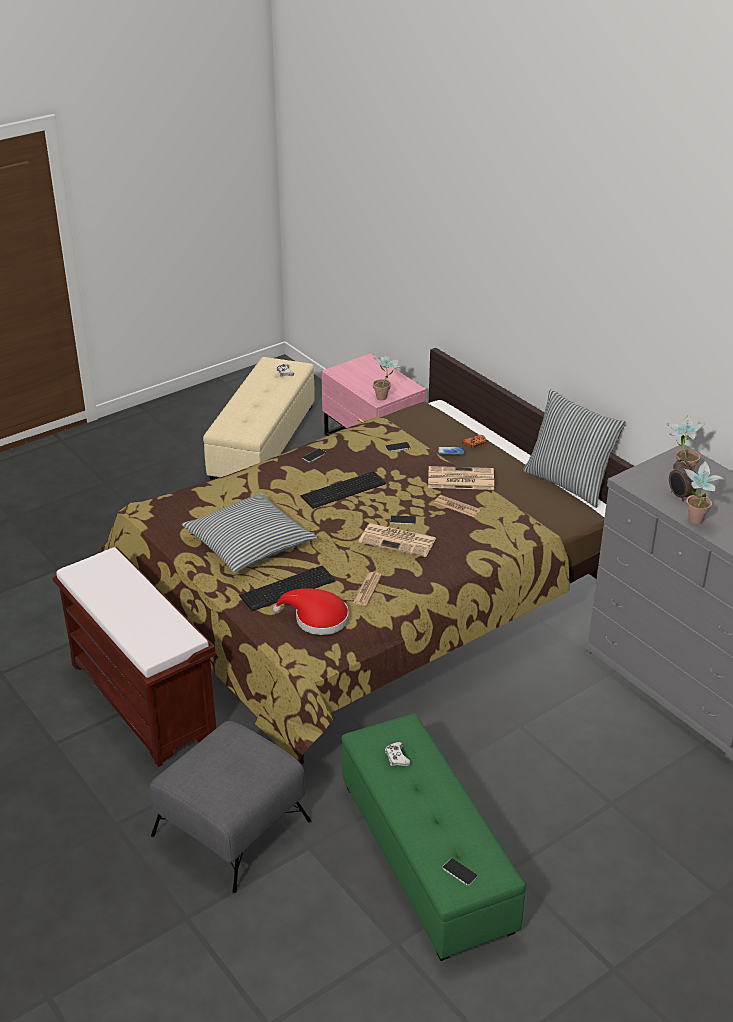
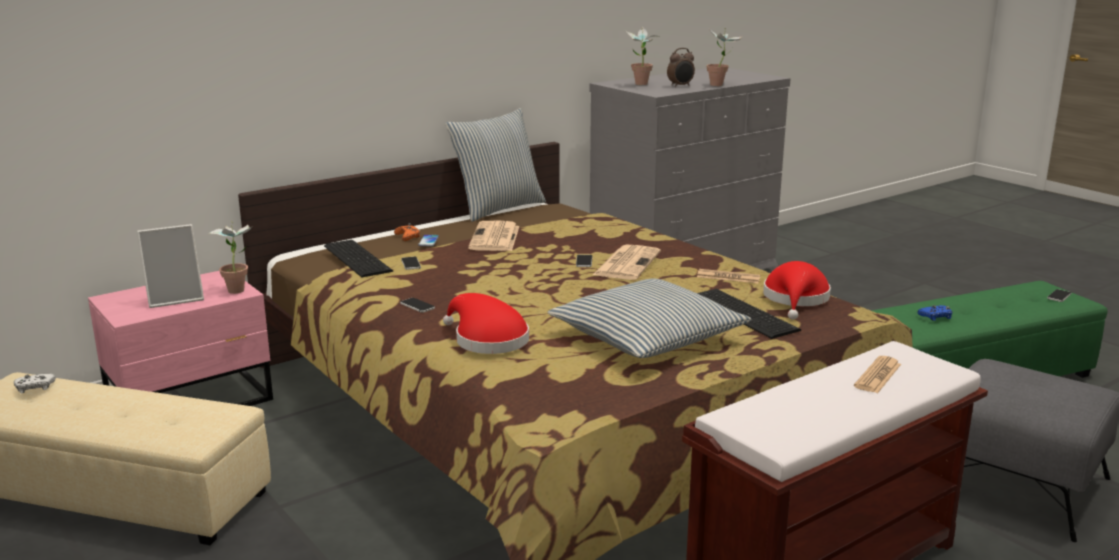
camera: 90 degrees left, 15 degrees down
keyboard [300,471,386,509] -> keyboard moved to [324,240,393,277]
white game controller [385,742,411,766] -> blue game controller [917,305,952,321]
newspaper [434,495,481,517] -> newspaper moved to [854,356,901,393]
none -> picture frame [137,224,204,308]
none -> red hat [443,293,529,354]

